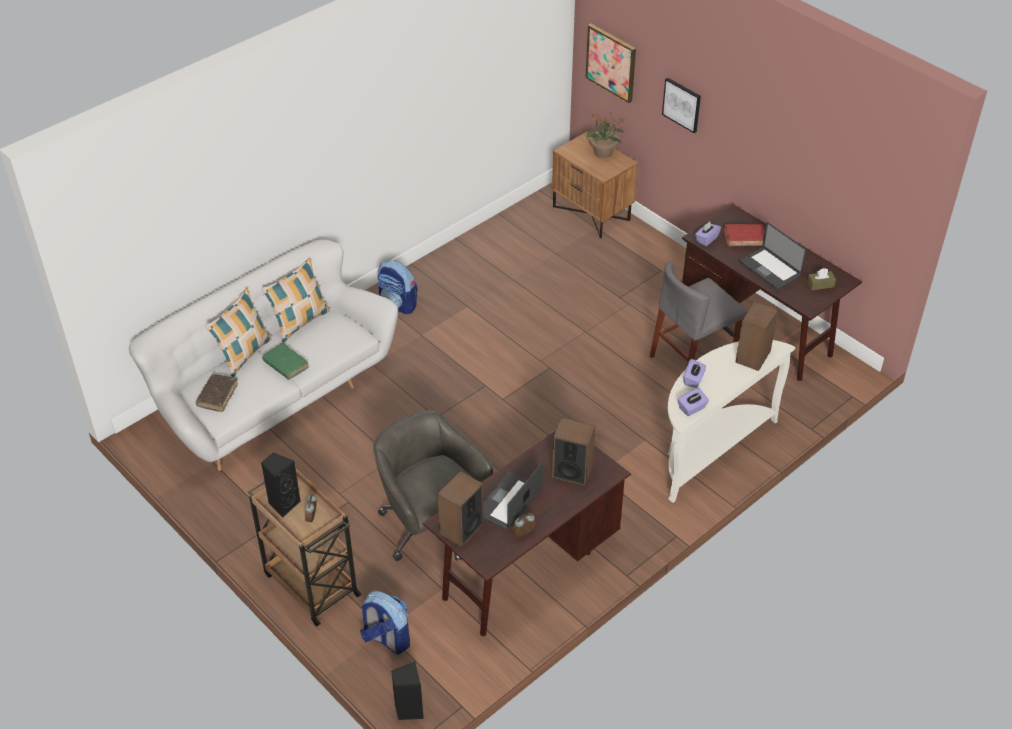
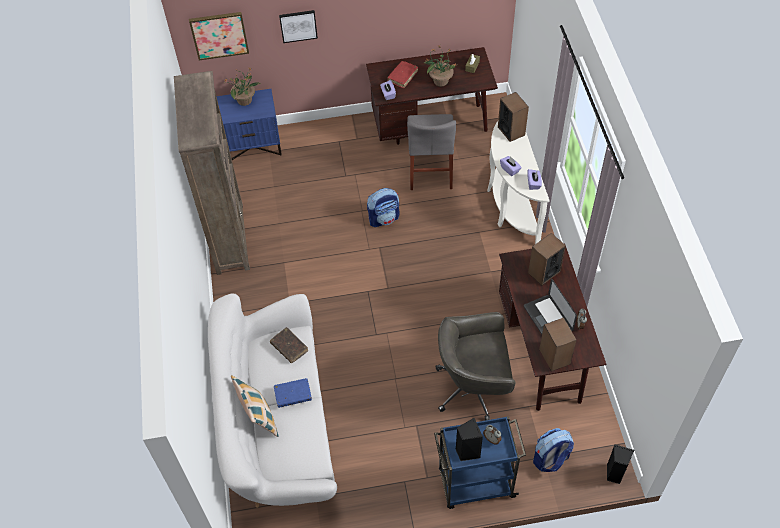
camera: 55 degrees left, 10 degrees up
brown book [196,374,238,412] -> brown book moved to [270,327,308,363]
brown cart [248,467,362,626] -> blue cart [434,416,526,509]
pillow [262,258,329,343] -> none
green book [262,343,309,380] -> blue book [274,378,312,408]
backpack [378,260,418,315] -> backpack moved to [367,188,400,227]
brown nightstand [552,132,638,239] -> blue nightstand [217,89,282,160]
laptop [739,222,807,290] -> potted plant [424,46,458,86]
none -> brown bookcase [174,71,250,275]

